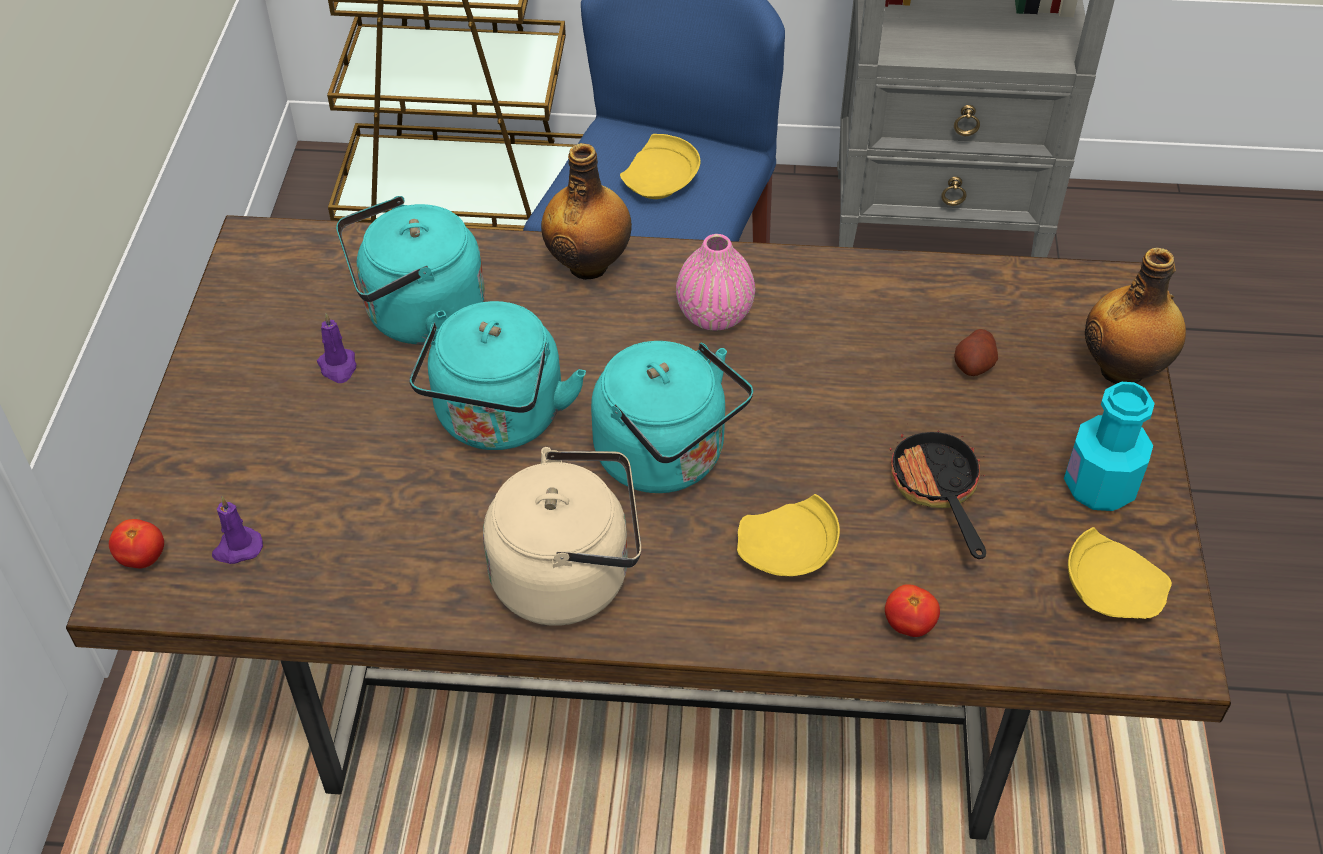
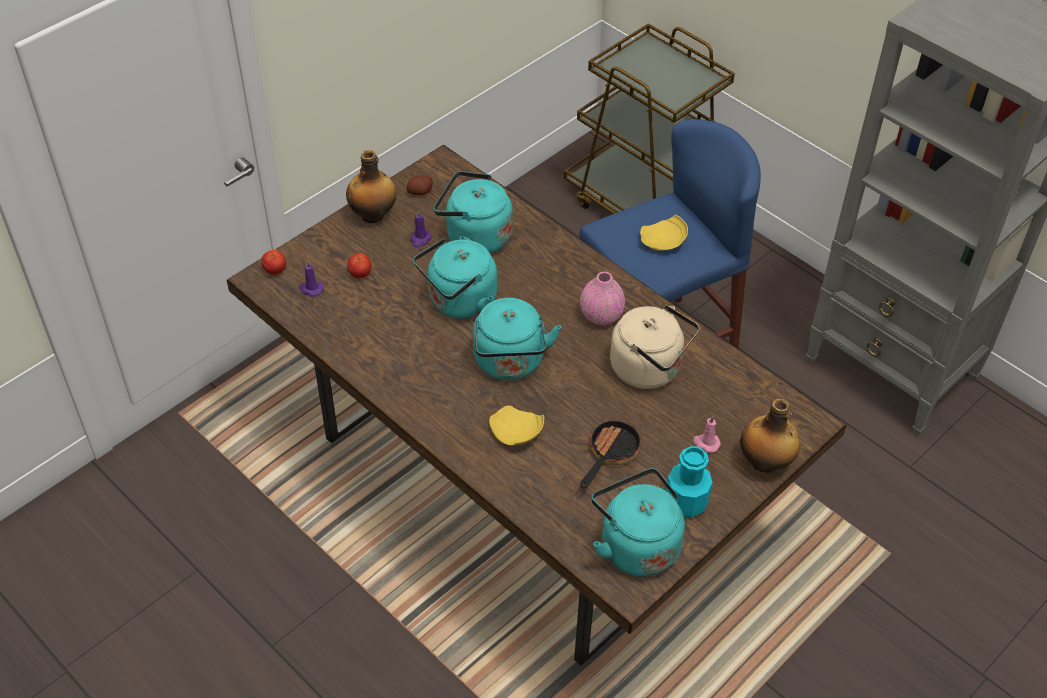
camera: 40 degrees right, 0 degrees up
beige kettle [483,447,641,626] -> beige kettle moved to [610,305,700,389]
bottle [541,143,632,280] -> bottle moved to [346,150,397,223]
tomato [885,584,940,637] -> tomato moved to [347,253,372,278]
potato [954,329,998,376] -> potato moved to [407,175,433,195]
yellow plate [1068,527,1172,619] -> turquoise kettle [591,468,685,577]
none -> pink candle [693,416,721,453]

